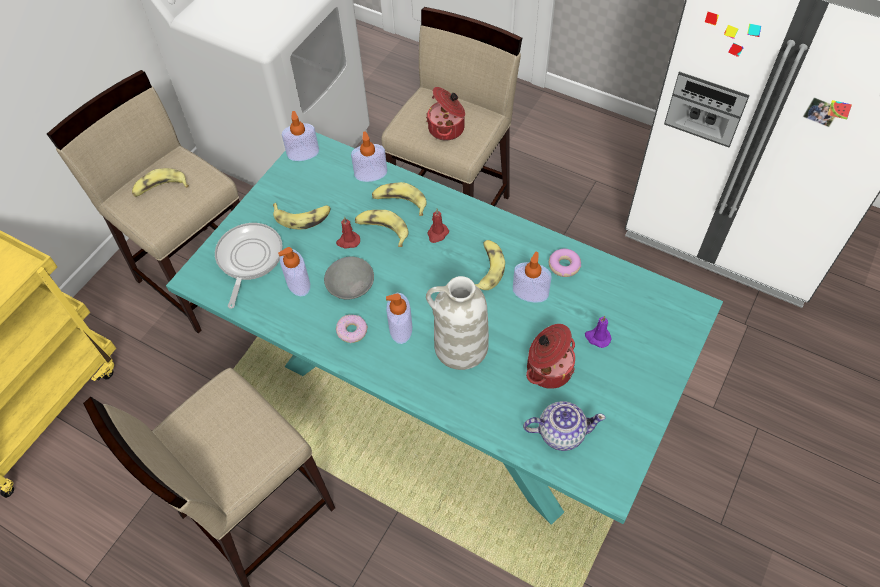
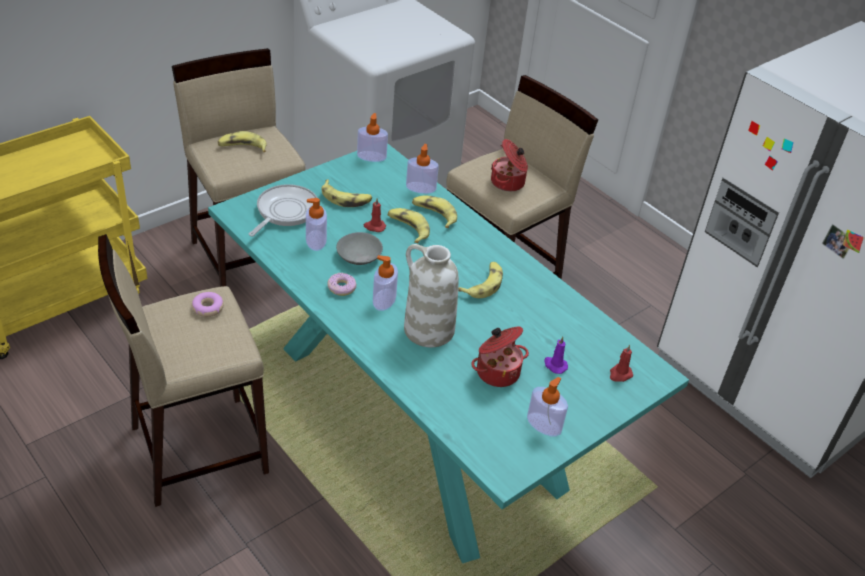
camera: 15 degrees right, 15 degrees down
red candle [427,209,449,243] -> red candle moved to [610,345,633,382]
soap dispenser [513,252,552,303] -> soap dispenser moved to [527,377,568,436]
teapot [523,401,606,451] -> none
donut [549,249,581,277] -> donut moved to [192,292,224,317]

